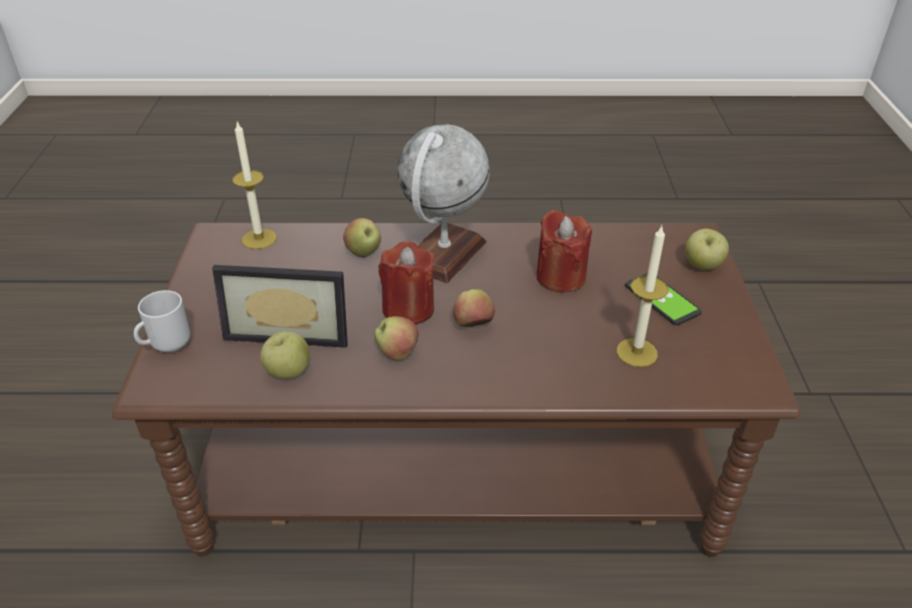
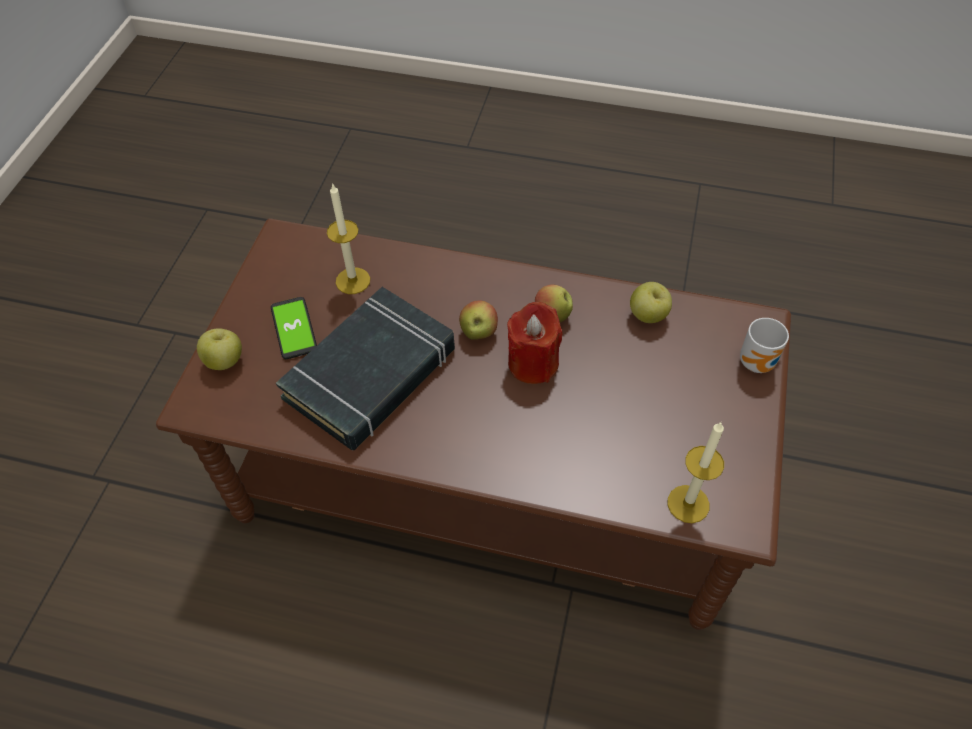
camera: 165 degrees left, 15 degrees up
picture frame [212,265,348,348] -> none
apple [343,218,381,258] -> none
globe [398,124,490,283] -> none
red candle [536,209,592,292] -> black book [276,287,455,450]

